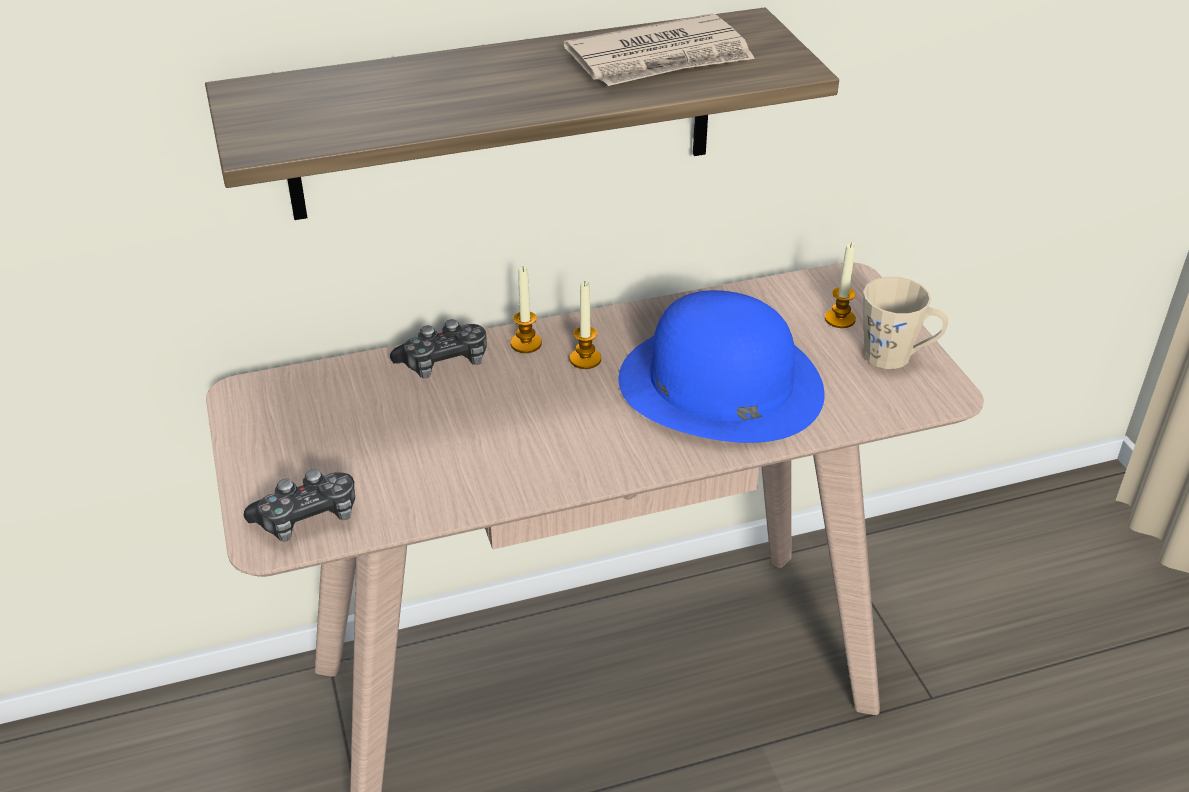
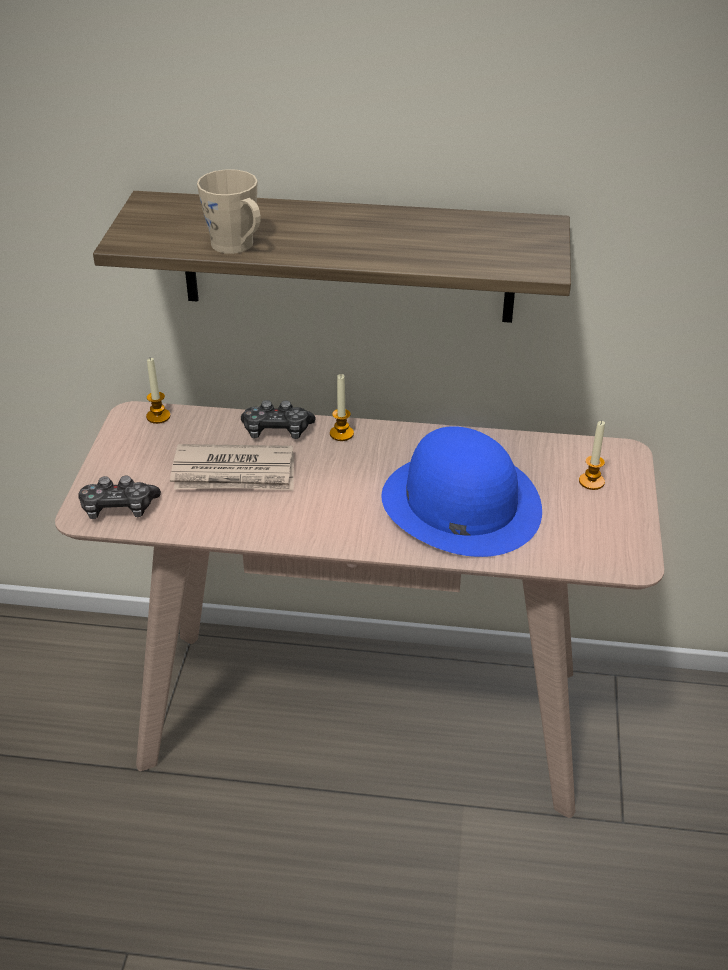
camera: 25 degrees right, 0 degrees up
newspaper [564,14,755,86] -> newspaper moved to [170,444,294,491]
candle [570,282,601,369] -> candle moved to [146,358,170,424]
beige mug [863,277,948,369] -> beige mug moved to [197,169,261,254]

